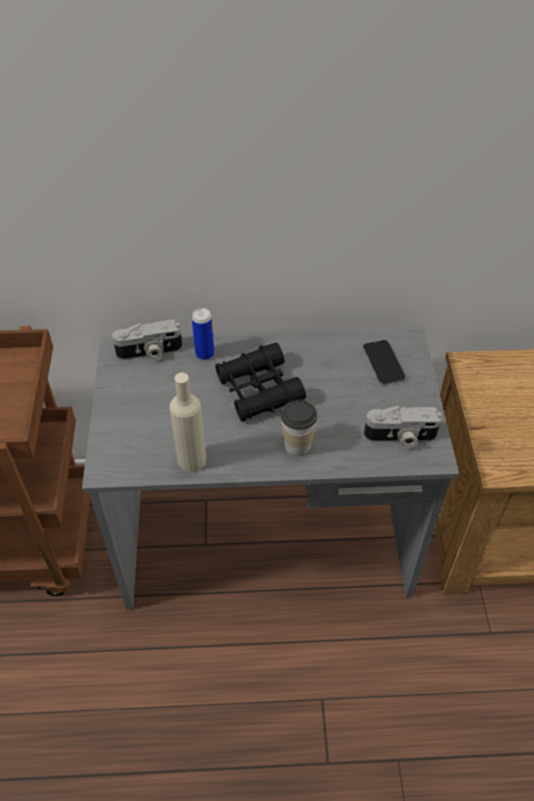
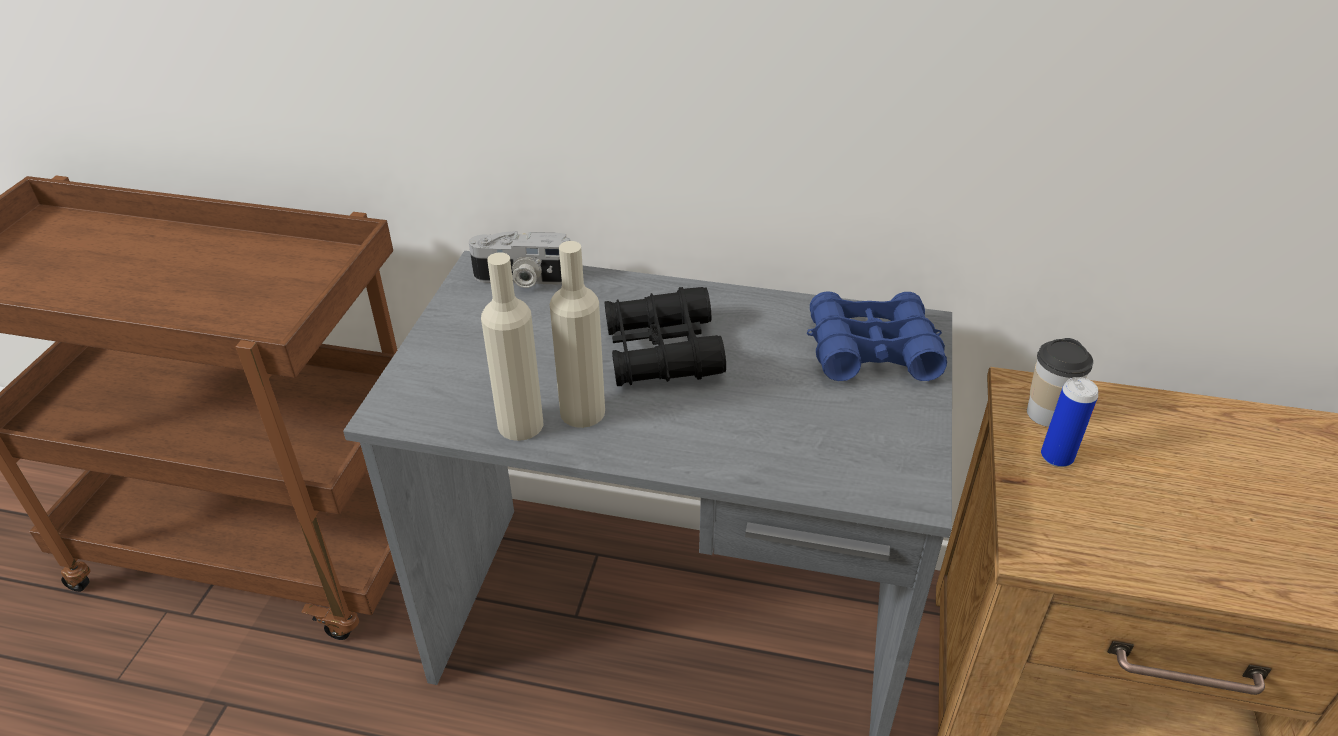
camera: 15 degrees right, 10 degrees down
can [192,308,215,360] -> can moved to [1041,377,1098,467]
cup [281,399,317,456] -> cup moved to [1027,338,1093,427]
phone [363,340,406,385] -> blue binoculars [807,291,947,381]
camera [364,406,442,448] -> none
none -> beige bottle [550,241,605,428]

